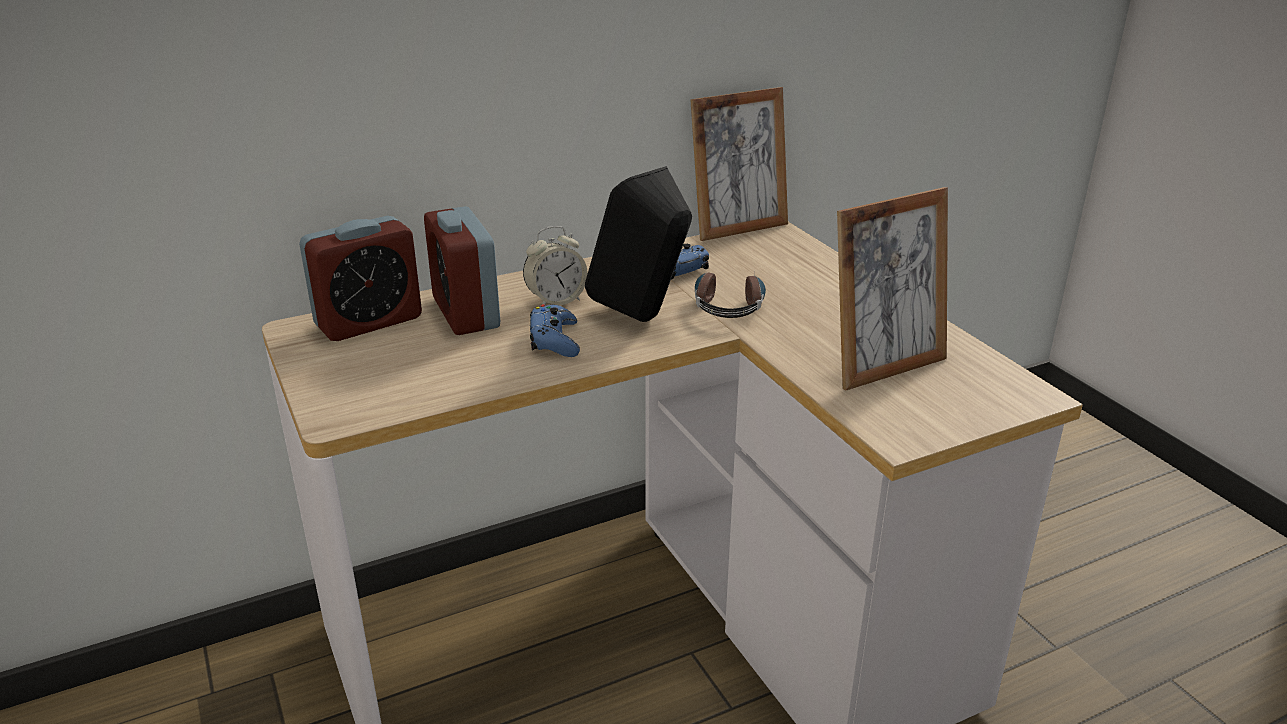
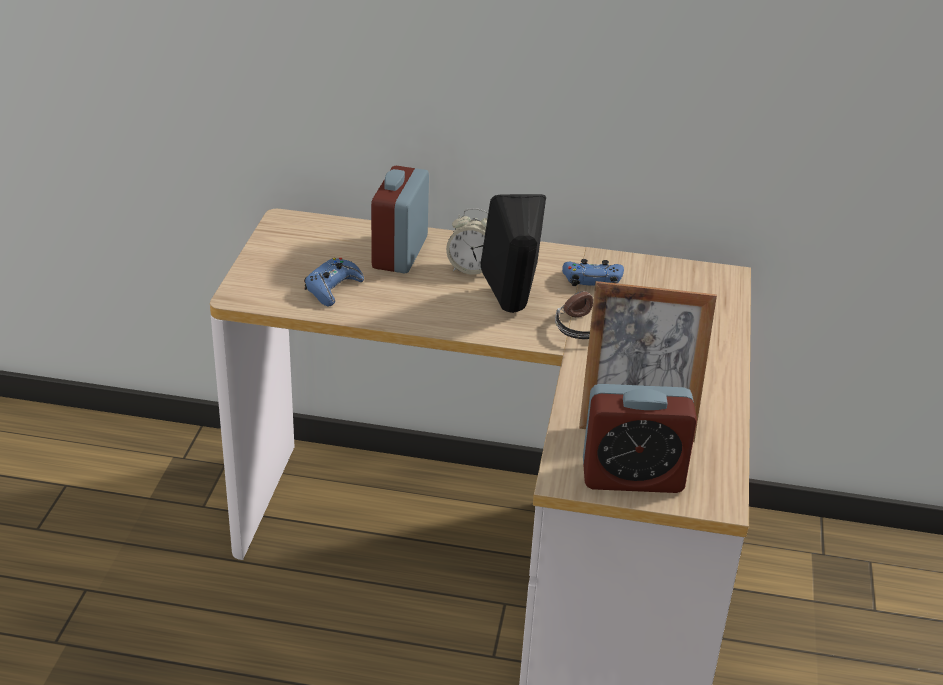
camera: 35 degrees right, 5 degrees up
alarm clock [299,216,422,341] -> alarm clock moved to [583,384,697,493]
blue game controller [530,304,580,357] -> blue game controller moved to [304,258,364,306]
picture frame [690,87,788,241] -> none

